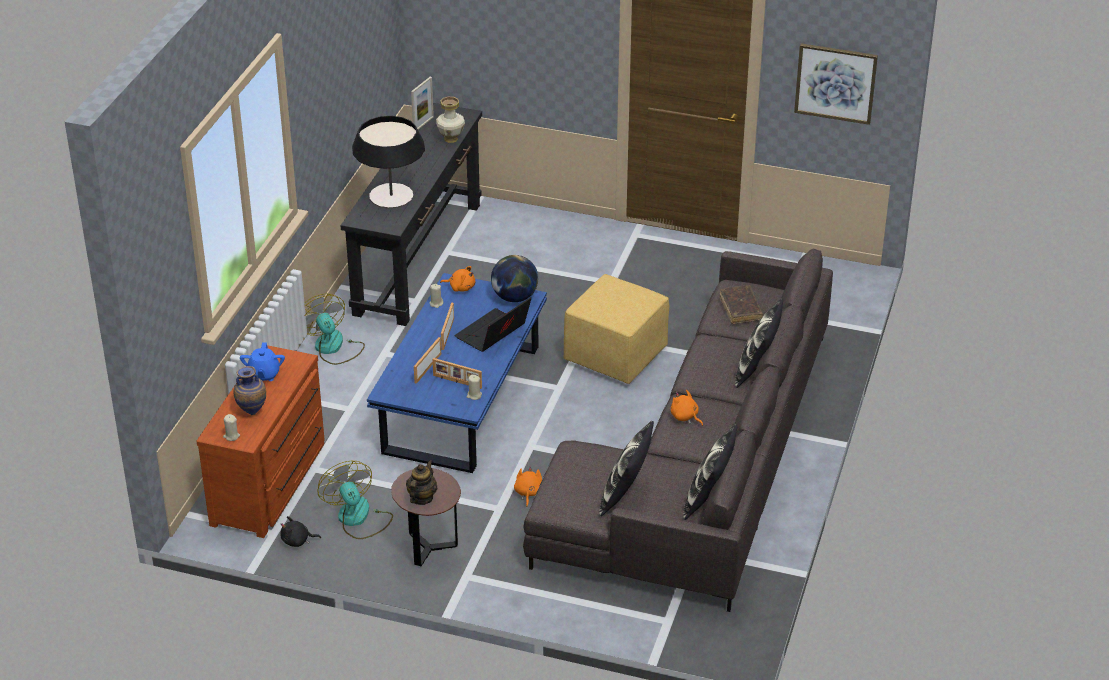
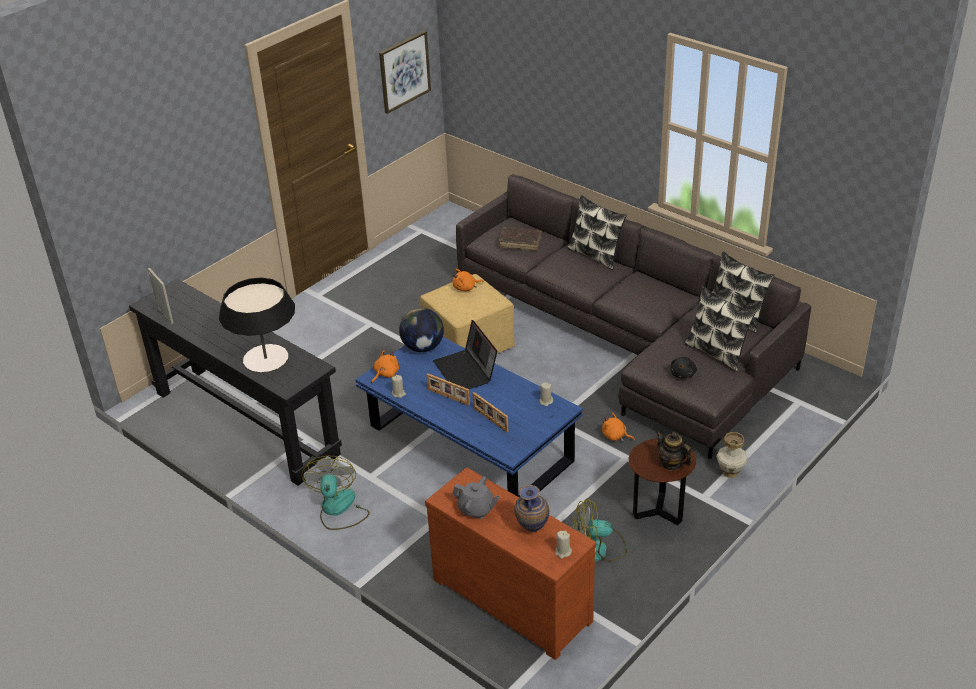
camera: 65 degrees left, 0 degrees up
blue teapot [240,342,285,381] -> grey teapot [452,476,500,519]
black plush toy [280,516,321,547] -> black plush toy moved to [670,357,697,378]
fan [304,294,365,365] -> fan turned 90 degrees clockwise [301,456,370,530]
picture frame [432,358,482,389] -> none
vase [436,97,465,143] -> vase moved to [716,432,748,478]
orange plush toy [671,390,703,426] -> orange plush toy moved to [453,269,484,291]

